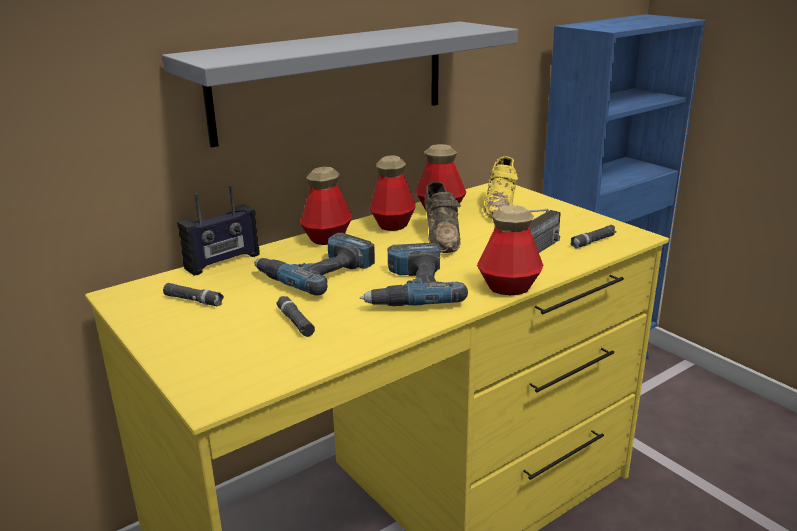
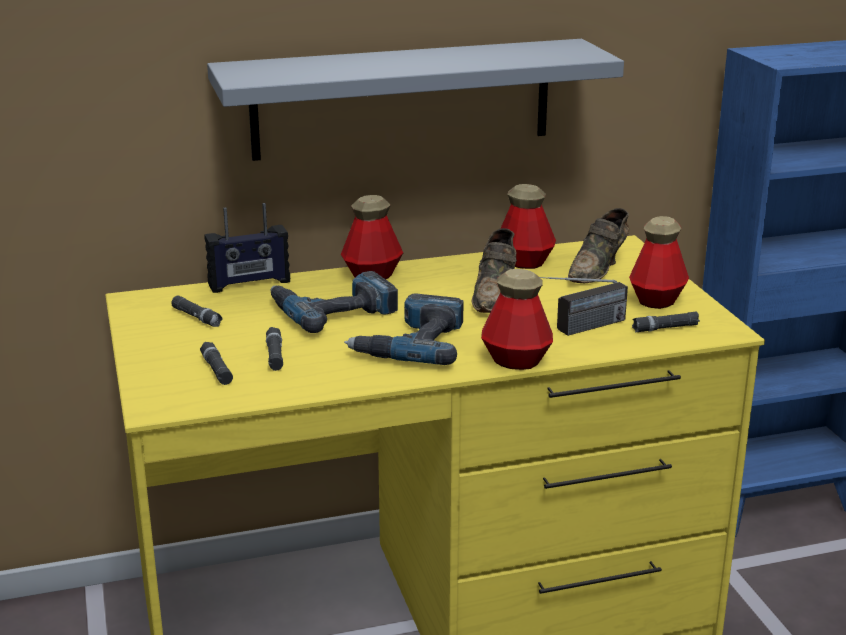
camera: 20 degrees right, 0 degrees up
bottle [370,156,416,231] -> bottle moved to [629,216,689,309]
yellow shoe [483,156,518,218] -> brown shoe [568,208,629,283]
none -> black flashlight [200,342,233,385]

